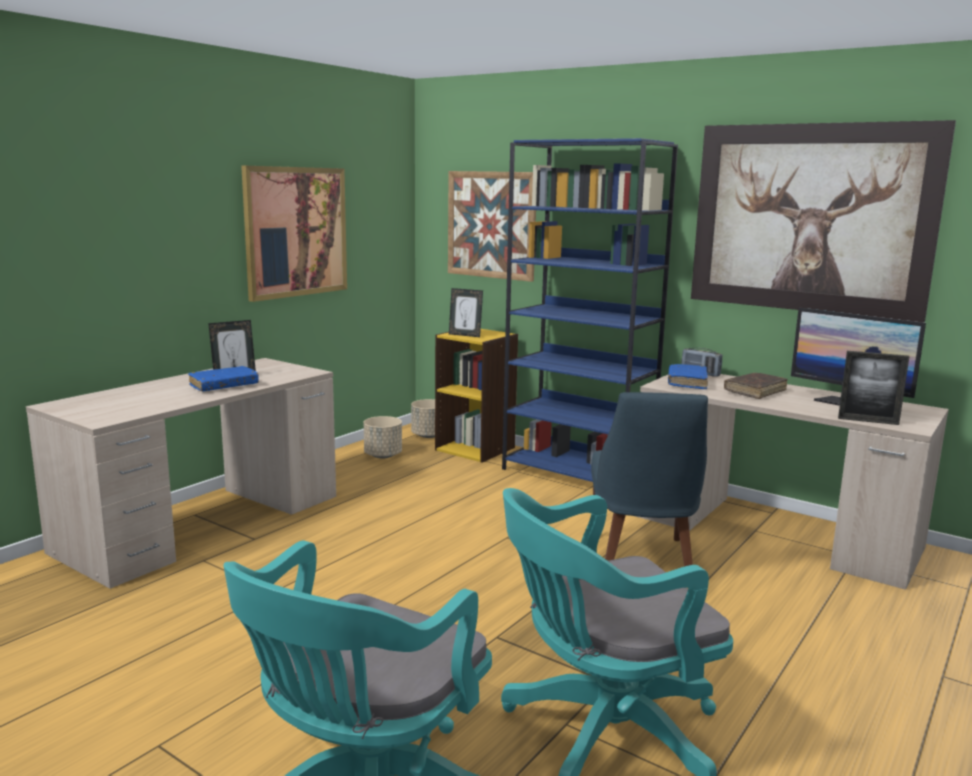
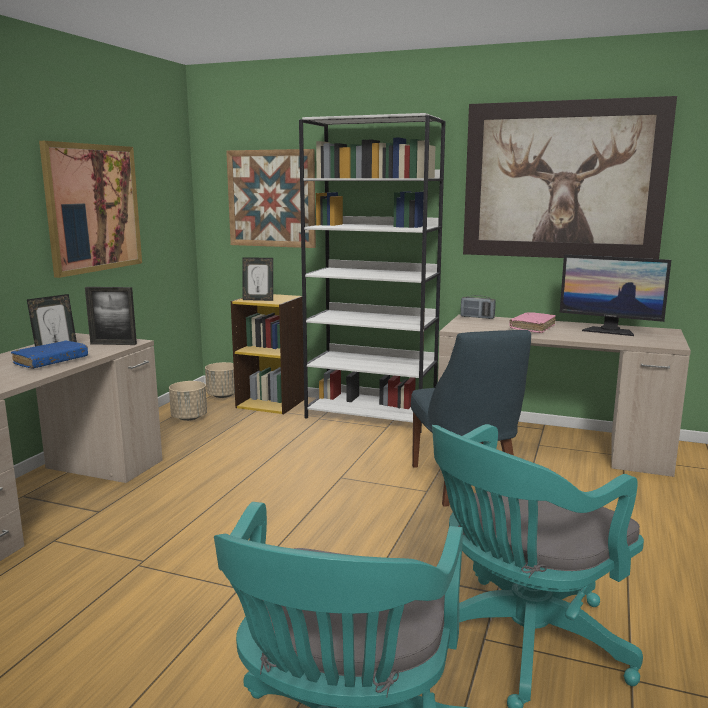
camera: 15 degrees left, 0 degrees up
blue bookcase [502,138,678,482] -> white bookcase [299,113,446,431]
blue book [668,364,708,389] -> none
brown book [724,373,788,399] -> pink book [509,312,556,333]
picture frame [838,351,909,425] -> picture frame moved to [85,287,137,345]

